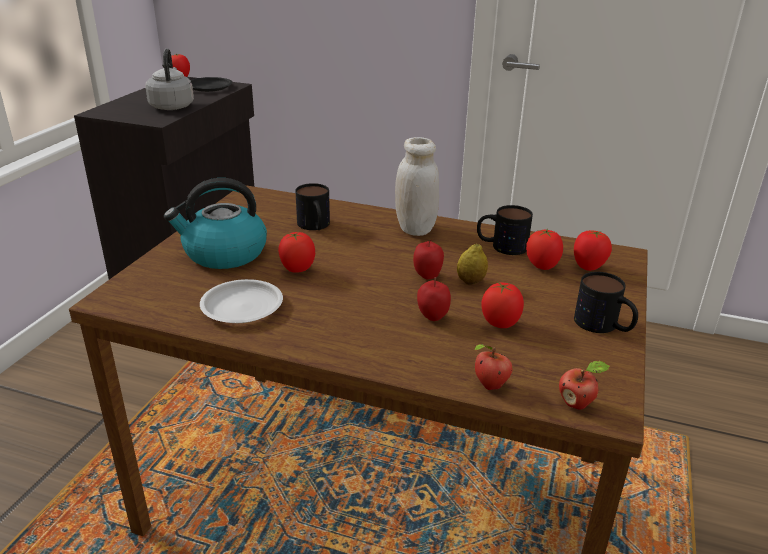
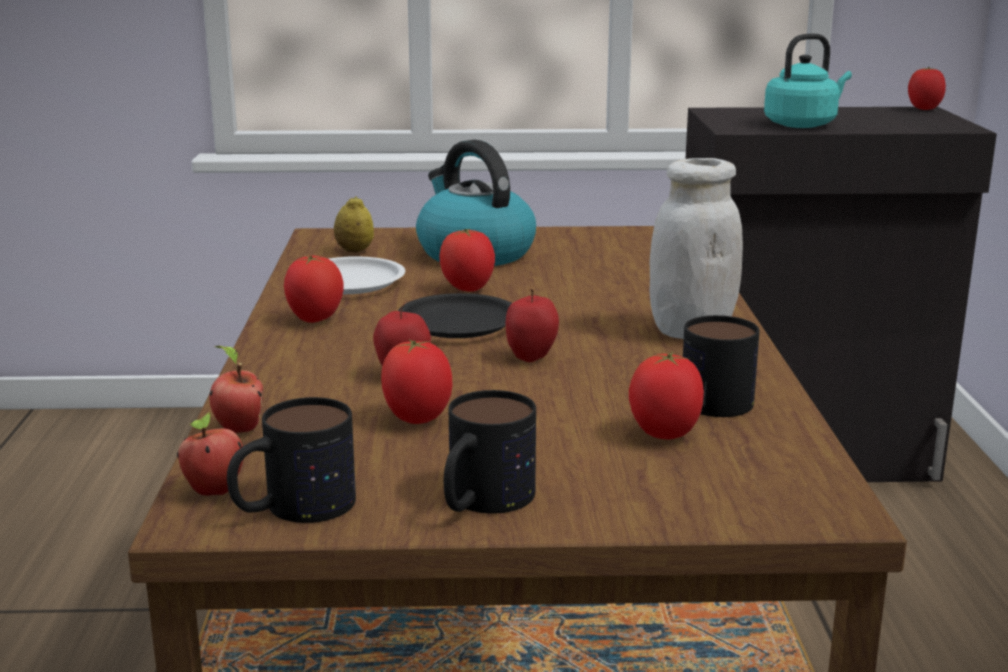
camera: 70 degrees right, 10 degrees down
grey kettle [145,48,194,110] -> turquoise kettle [764,34,852,128]
black plate [191,77,232,92] -> black plate moved to [398,293,512,338]
mug [295,183,330,230] -> mug moved to [227,397,356,523]
lemon [457,244,488,285] -> lemon moved to [334,196,374,252]
tomato [574,230,612,271] -> tomato moved to [284,256,344,323]

